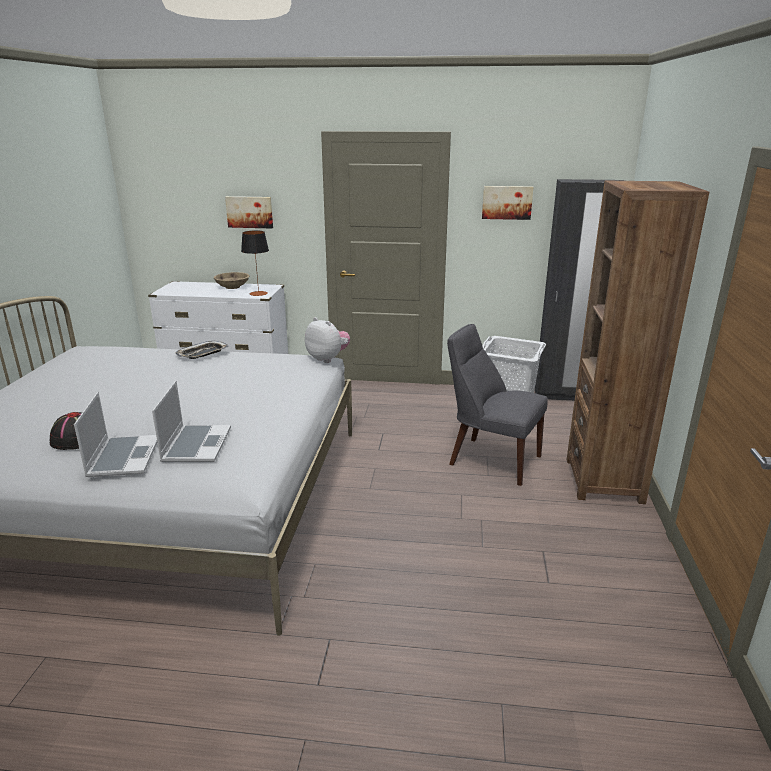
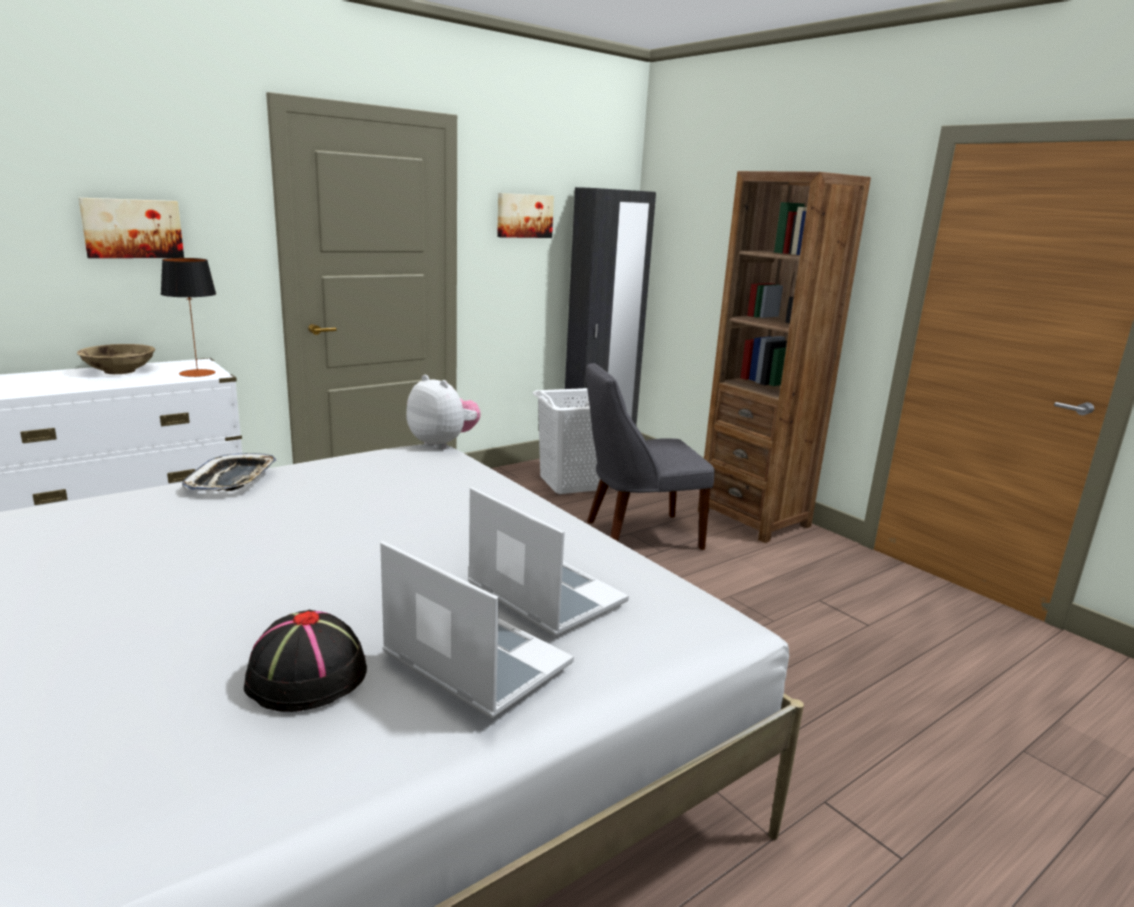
camera: 45 degrees left, 5 degrees down
plush toy [305,317,350,363] -> plush toy turned 45 degrees clockwise [406,375,481,449]

